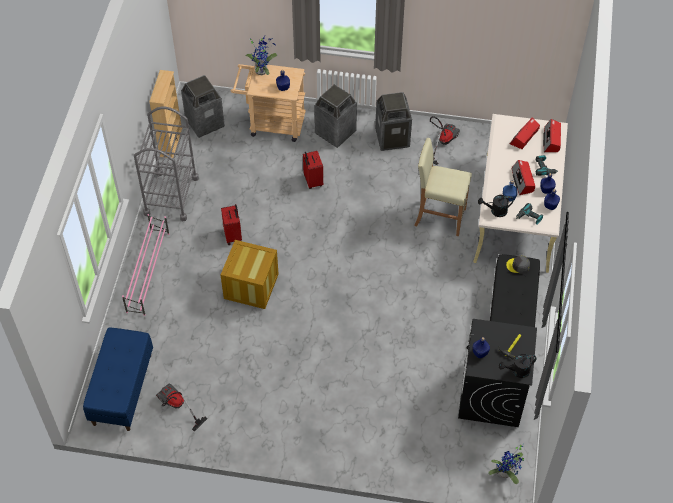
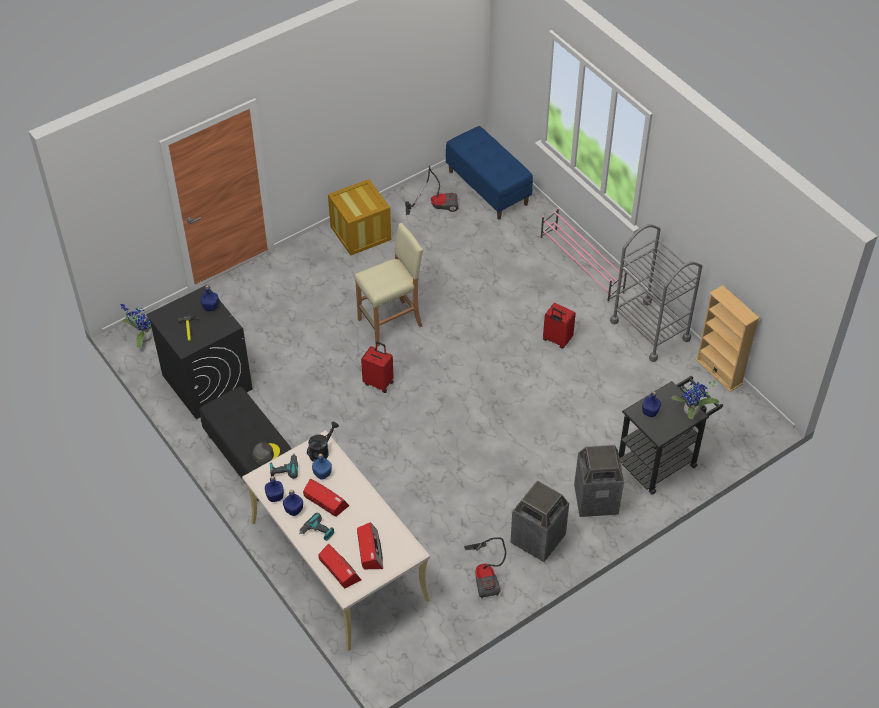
camera: 135 degrees right, 5 degrees down
trash can [181,75,225,138] -> none
crate [221,240,279,309] -> crate moved to [328,179,391,256]
beige cart [231,63,306,142] -> black cart [619,376,723,495]
red suitcase [303,151,323,189] -> red suitcase moved to [361,342,394,393]
beige stool [414,138,472,236] -> beige stool moved to [354,223,423,347]
black watering can [499,354,537,378] -> none

